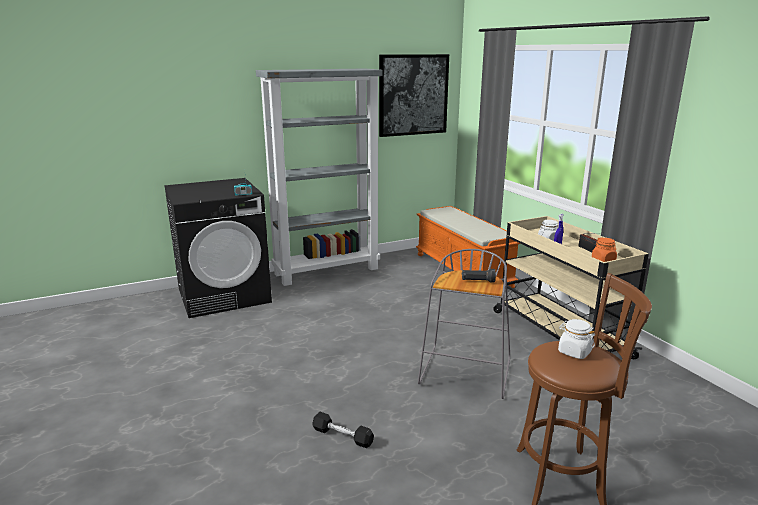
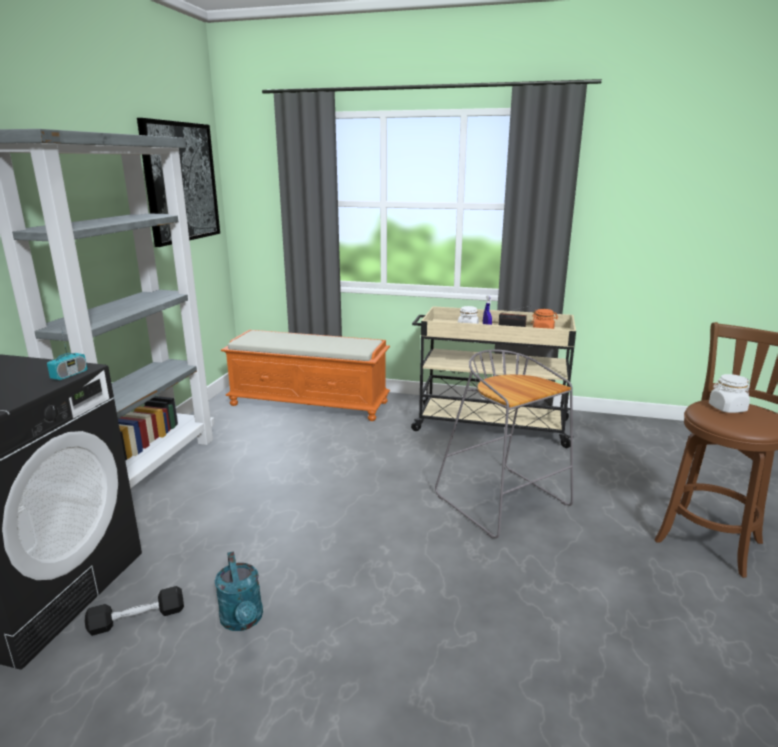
camera: 50 degrees left, 0 degrees up
black dumbbell [313,412,374,448] -> black dumbbell moved to [85,586,184,636]
black flashlight [462,269,496,282] -> none
none -> turquoise watering can [215,551,263,631]

